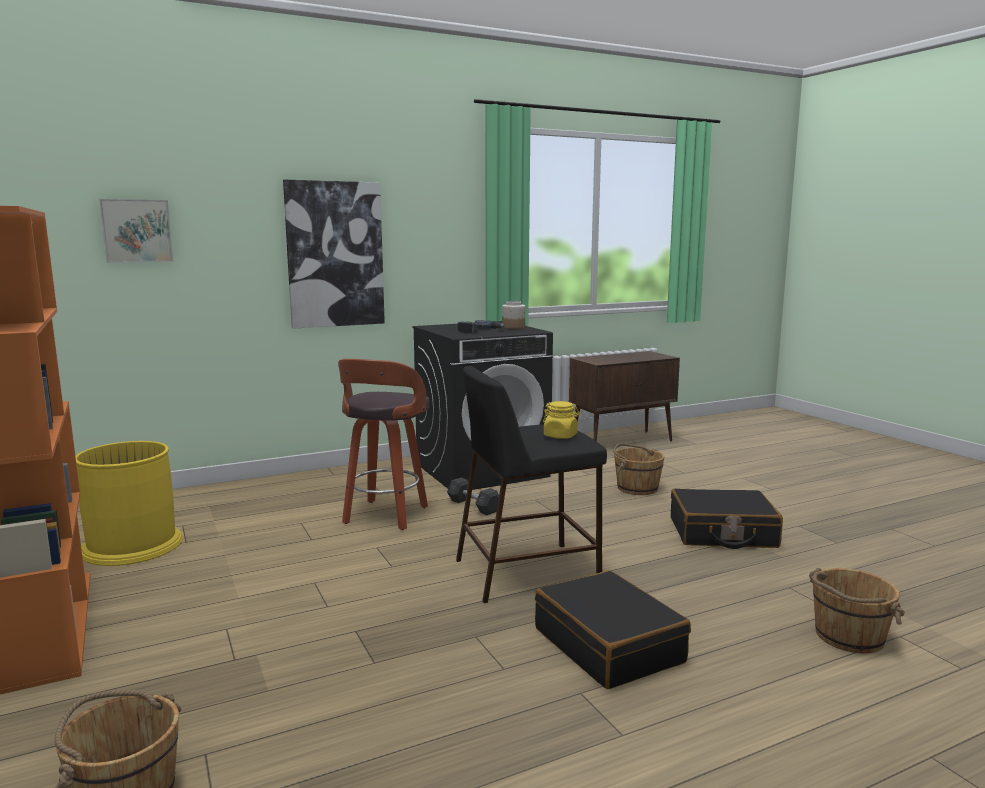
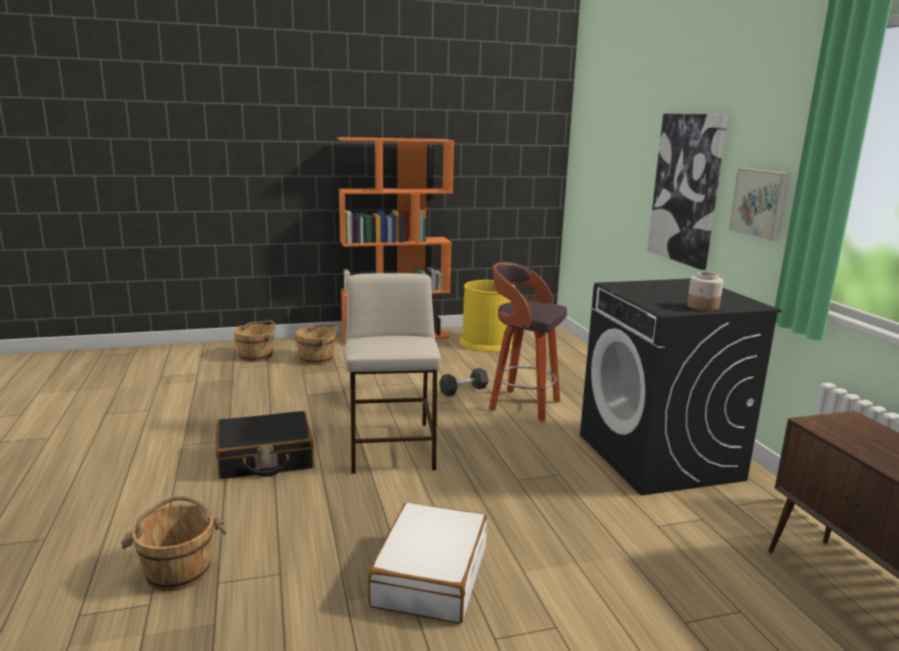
camera: 100 degrees right, 5 degrees up
picture [99,199,173,263] -> picture moved to [729,168,790,241]
grey dumbbell [447,477,499,515] -> grey dumbbell moved to [439,368,489,396]
black stool [456,366,607,603] -> beige stool [345,273,441,474]
power drill [458,320,505,333] -> none
yellow jar [543,401,580,439] -> none
brown bucket [613,443,665,495] -> brown bucket moved to [295,324,338,365]
black suitcase [671,489,783,549] -> white suitcase [368,502,487,624]

